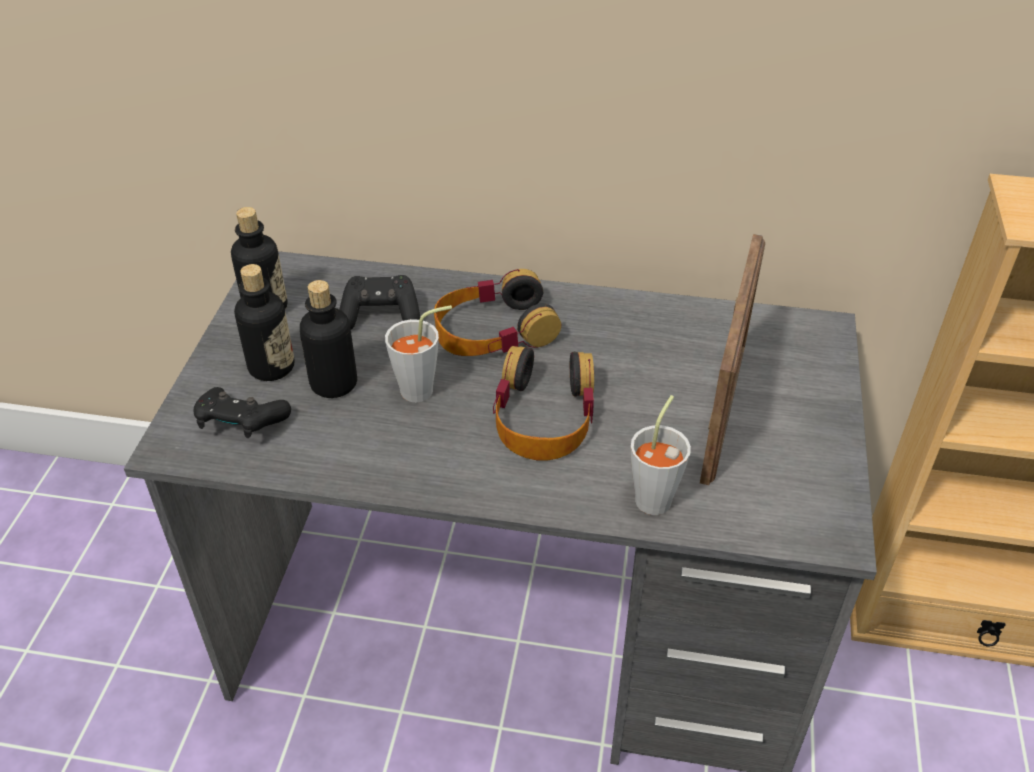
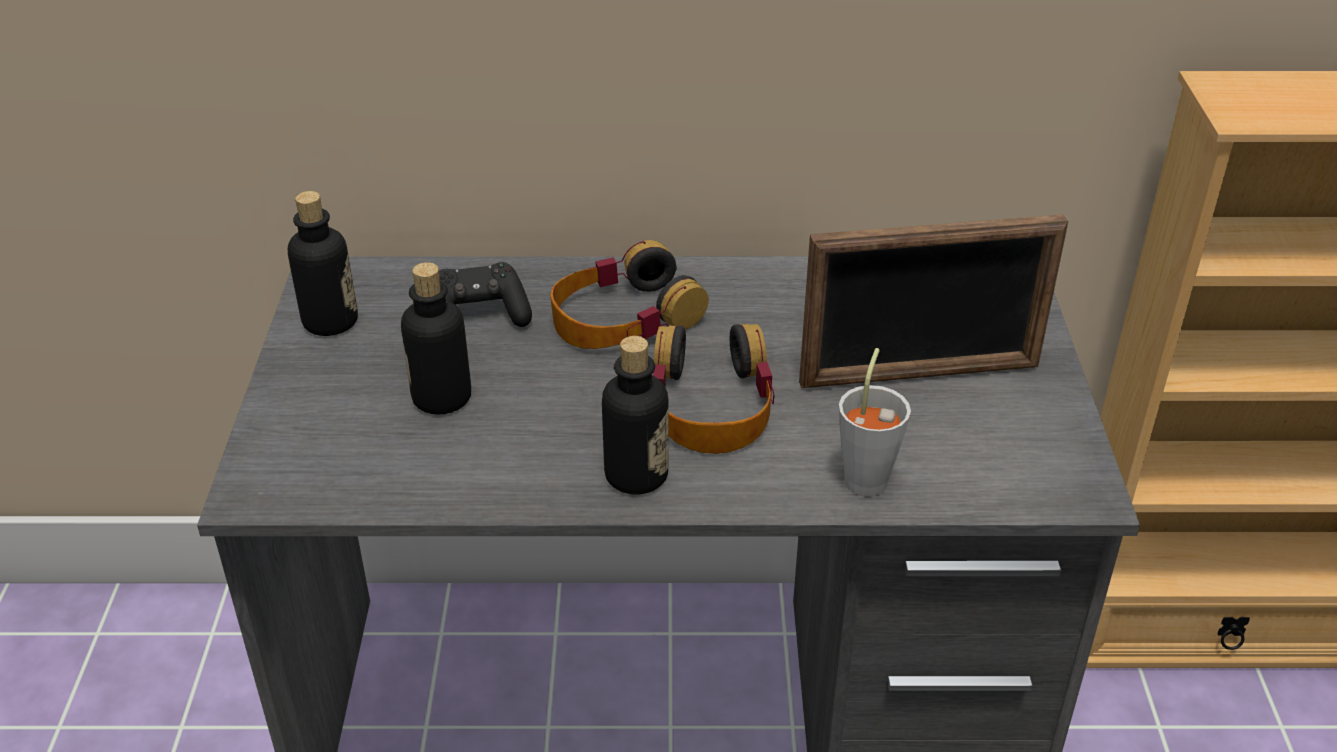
camera: 10 degrees left, 5 degrees down
black game controller [194,387,291,438] -> none
bottle [234,264,295,381] -> bottle moved to [602,336,668,495]
grey cup [385,305,452,402] -> none
picture frame [700,234,765,485] -> picture frame turned 75 degrees clockwise [799,214,1069,388]

